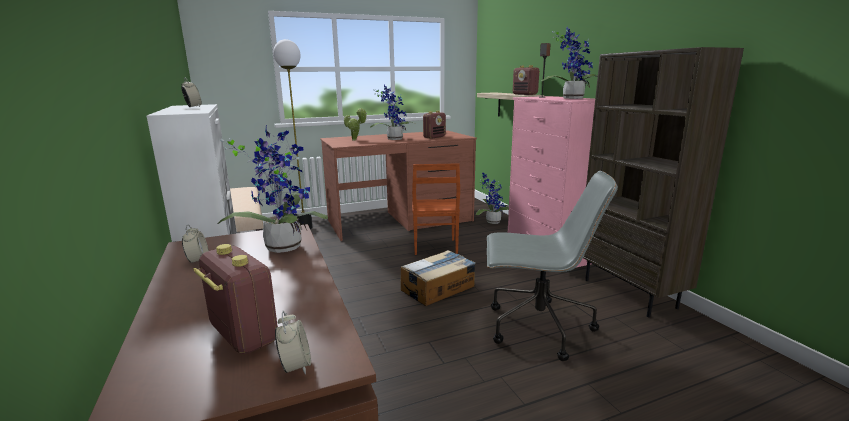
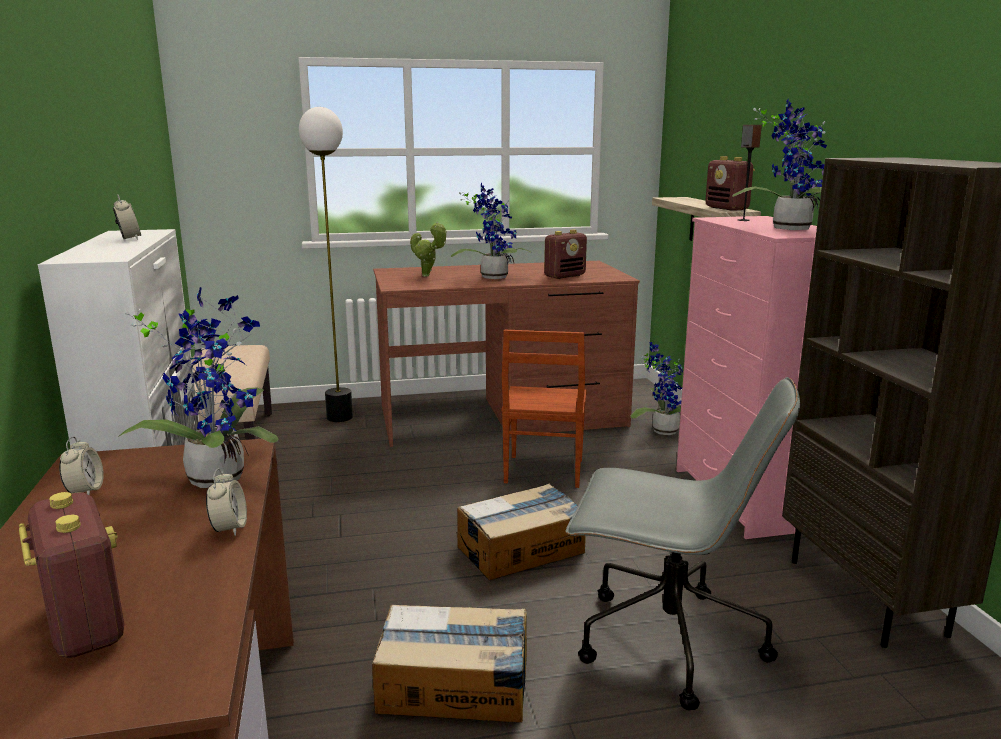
camera: 10 degrees right, 0 degrees up
alarm clock [275,311,311,375] -> alarm clock moved to [206,468,247,536]
none -> cardboard box [372,605,527,723]

